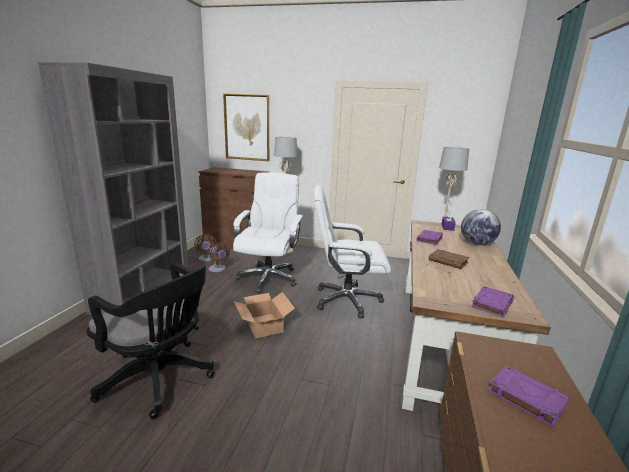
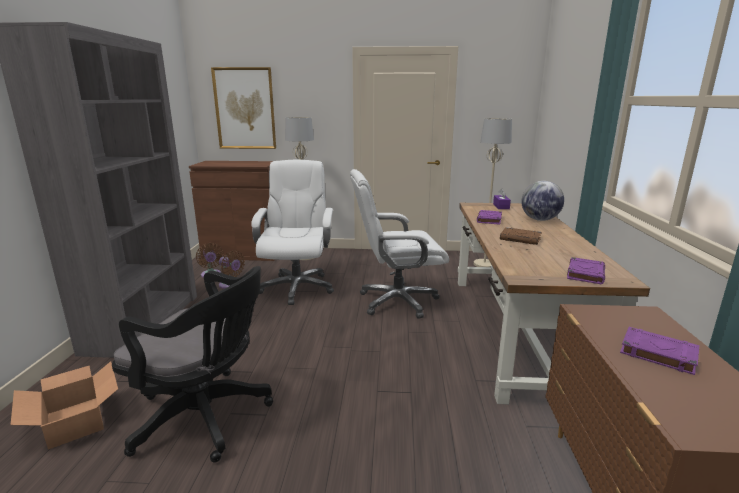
camera: 10 degrees left, 0 degrees up
cardboard box [234,292,295,338] -> cardboard box moved to [11,361,118,450]

